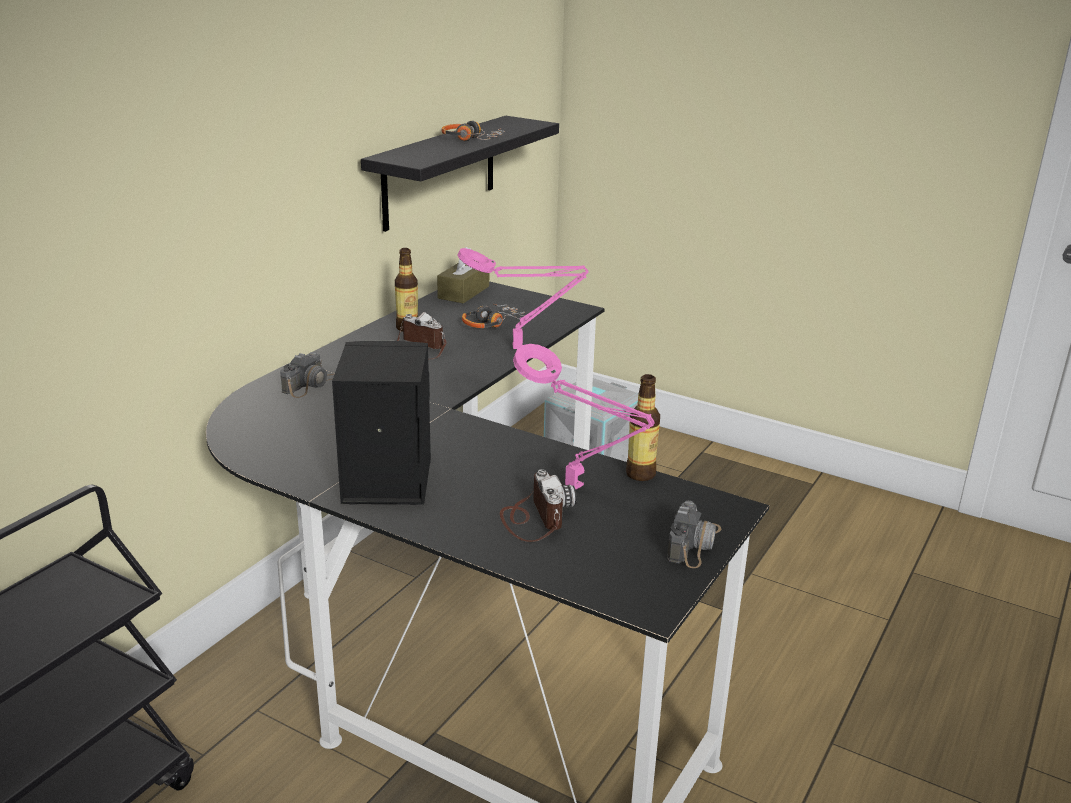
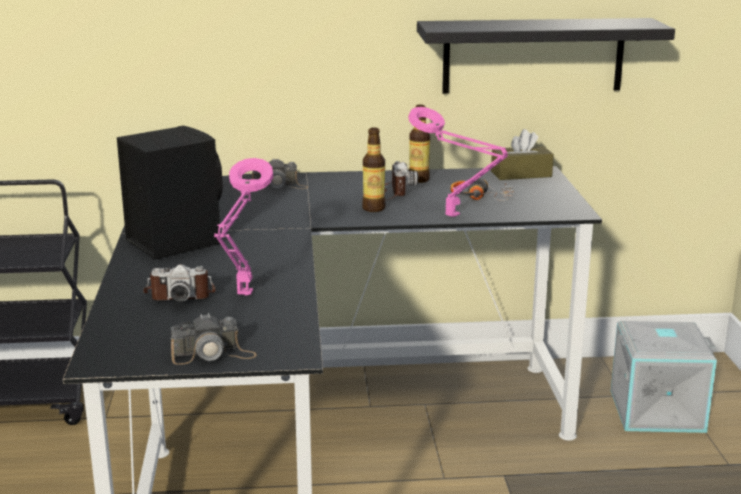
camera: 55 degrees right, 5 degrees down
headphones [441,121,505,141] -> none
camera [500,469,577,542] -> camera turned 45 degrees clockwise [143,264,215,302]
bottle [626,374,660,481] -> bottle moved to [362,127,386,212]

